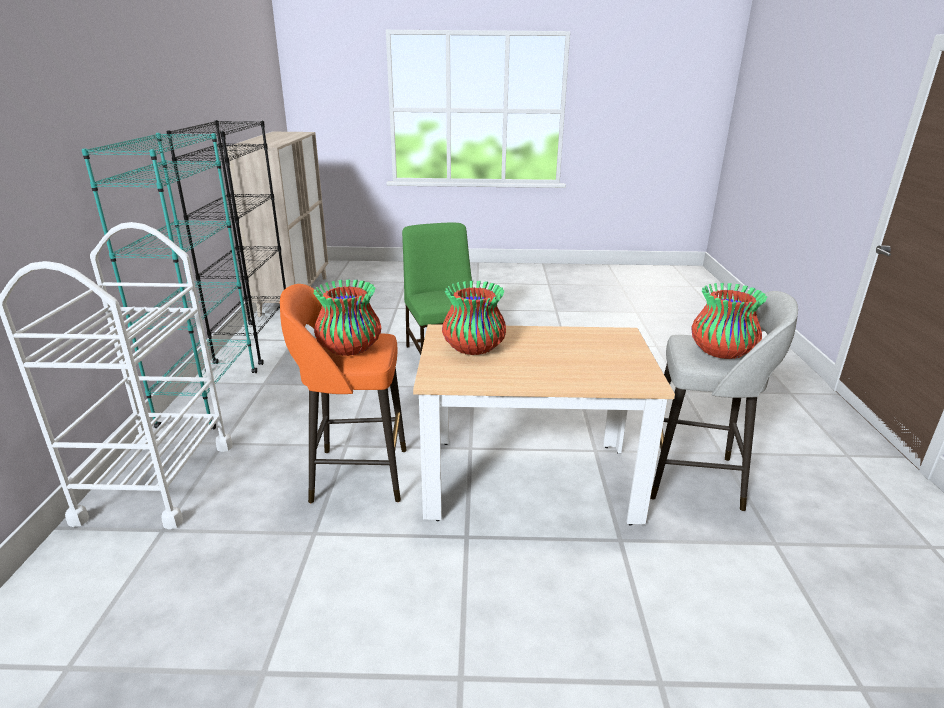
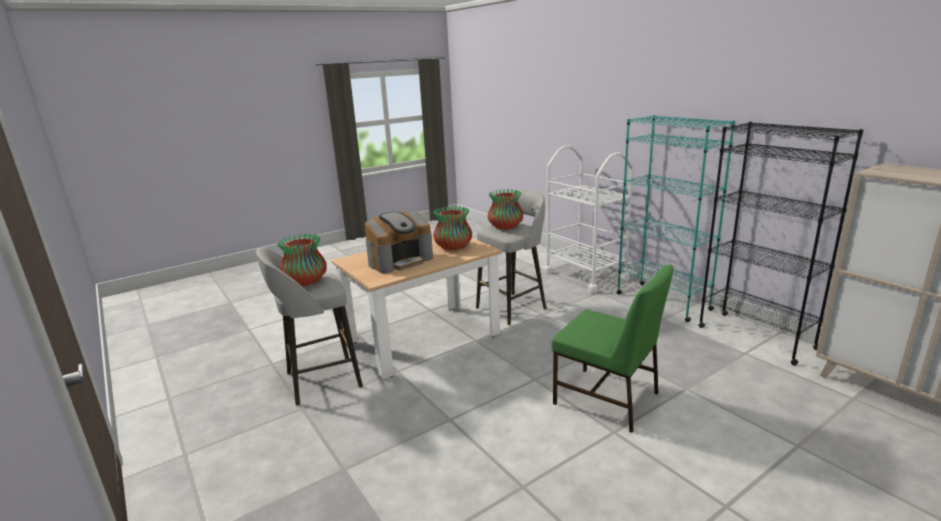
camera: 145 degrees right, 5 degrees down
orange stool [280,284,407,503] -> grey stool [476,189,547,325]
none -> coffee machine [365,211,433,274]

